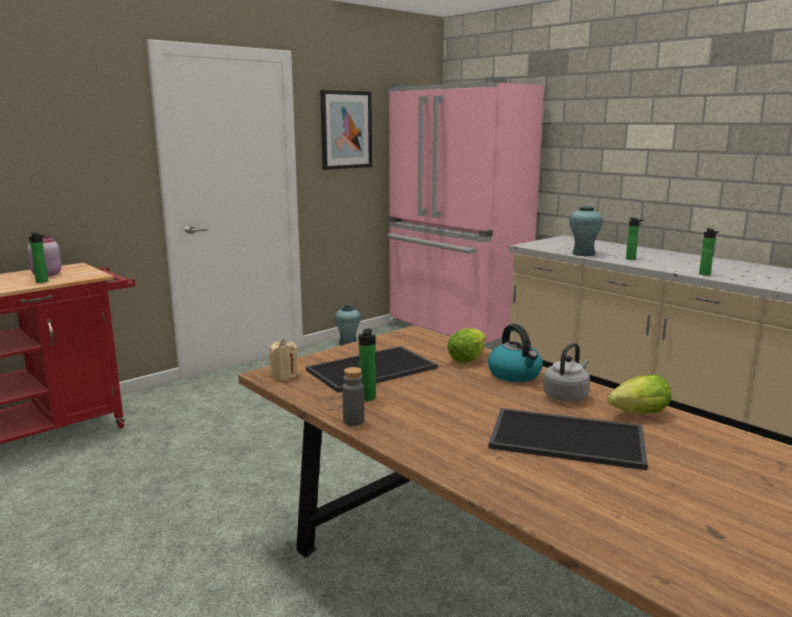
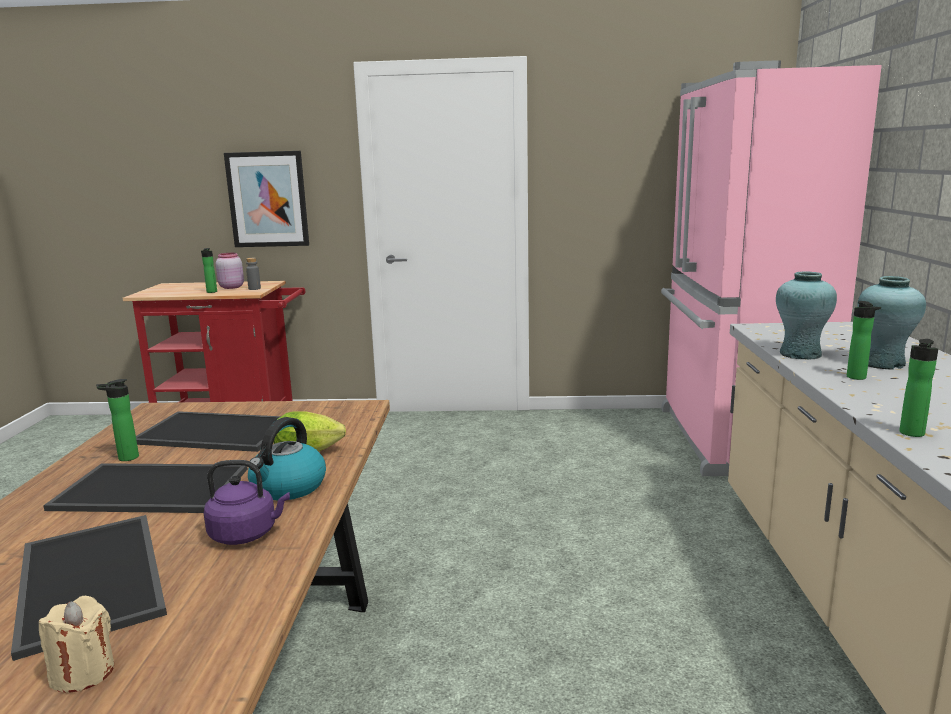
camera: 45 degrees right, 0 degrees up
beige candle [269,339,298,381] -> beige candle moved to [39,596,114,693]
picture [320,90,372,170] -> picture moved to [224,151,309,247]
turquoise vase [335,305,361,345] -> turquoise vase moved to [857,276,926,370]
grey bottle [342,367,364,426] -> grey bottle moved to [246,258,261,290]
grey kettle [543,343,590,402] -> purple kettle [204,460,290,545]
lettuce [607,375,671,414] -> none
none -> tray [43,463,248,513]

